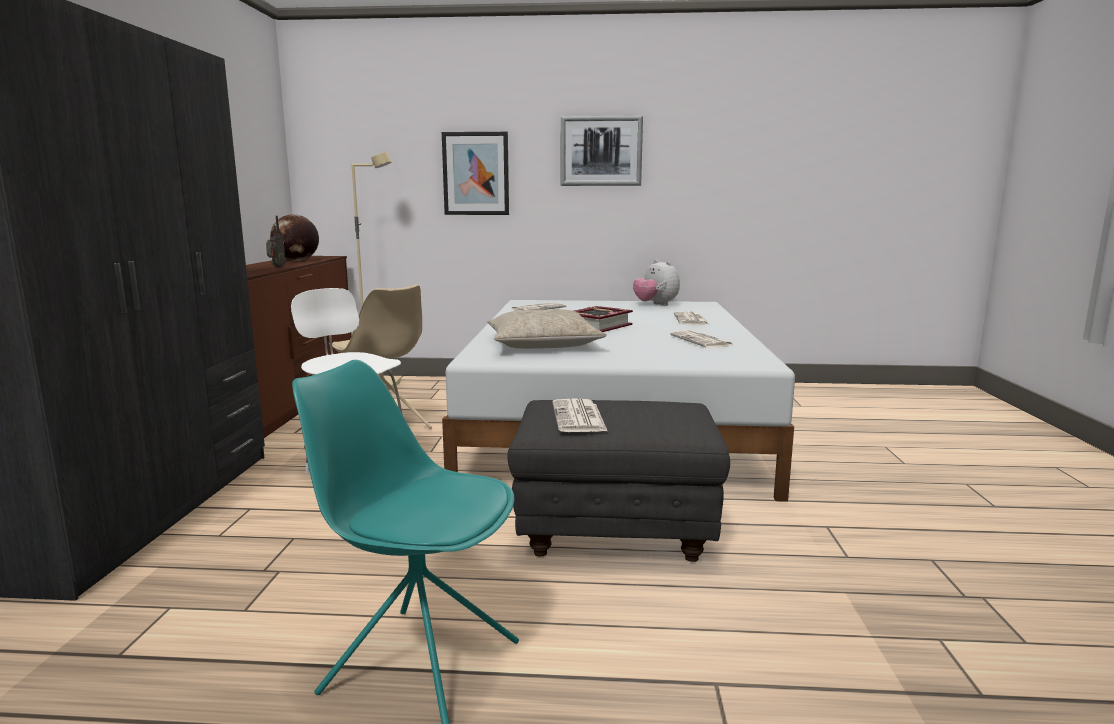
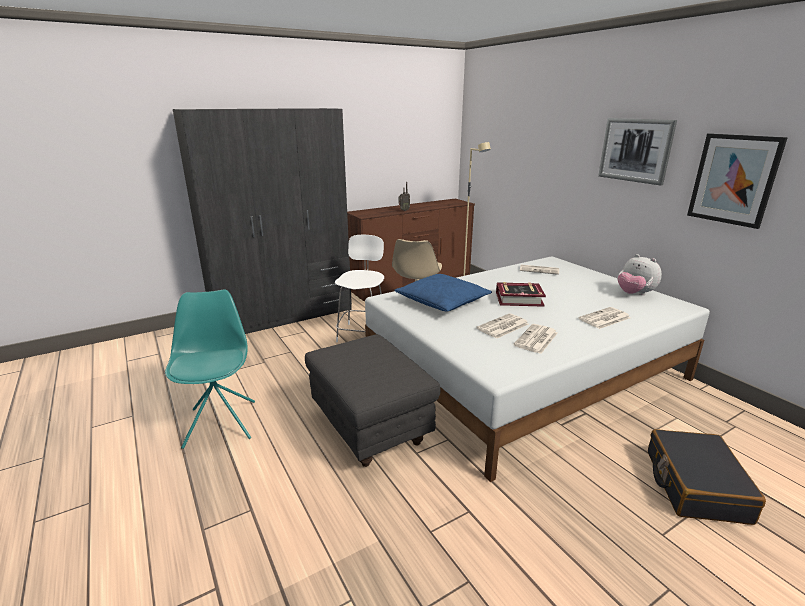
camera: 55 degrees right, 10 degrees up
globe [270,214,319,261] -> none
picture [442,132,509,215] -> picture moved to [687,133,788,229]
beige pillow [487,309,607,349] -> blue pillow [394,274,492,312]
newspaper [552,399,607,432] -> newspaper moved to [476,313,529,338]
plush toy [633,260,680,306] -> plush toy turned 60 degrees counterclockwise [618,254,662,295]
none -> black suitcase [648,429,766,525]

